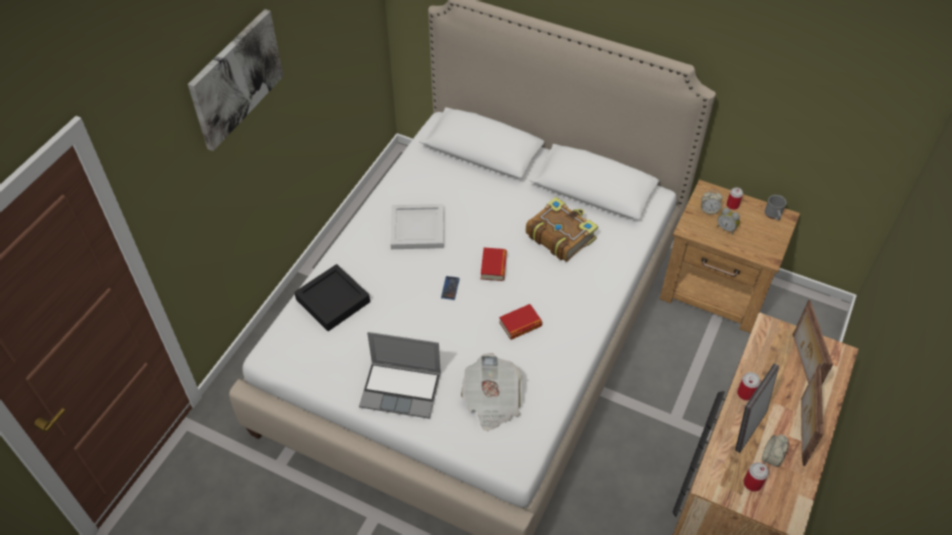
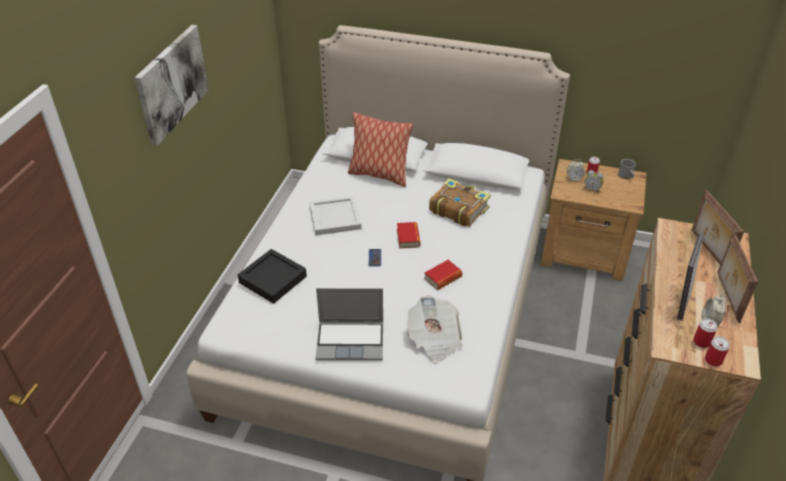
camera: 10 degrees left, 10 degrees down
can [737,372,760,401] -> can moved to [705,336,730,367]
none -> pillow [348,112,413,187]

